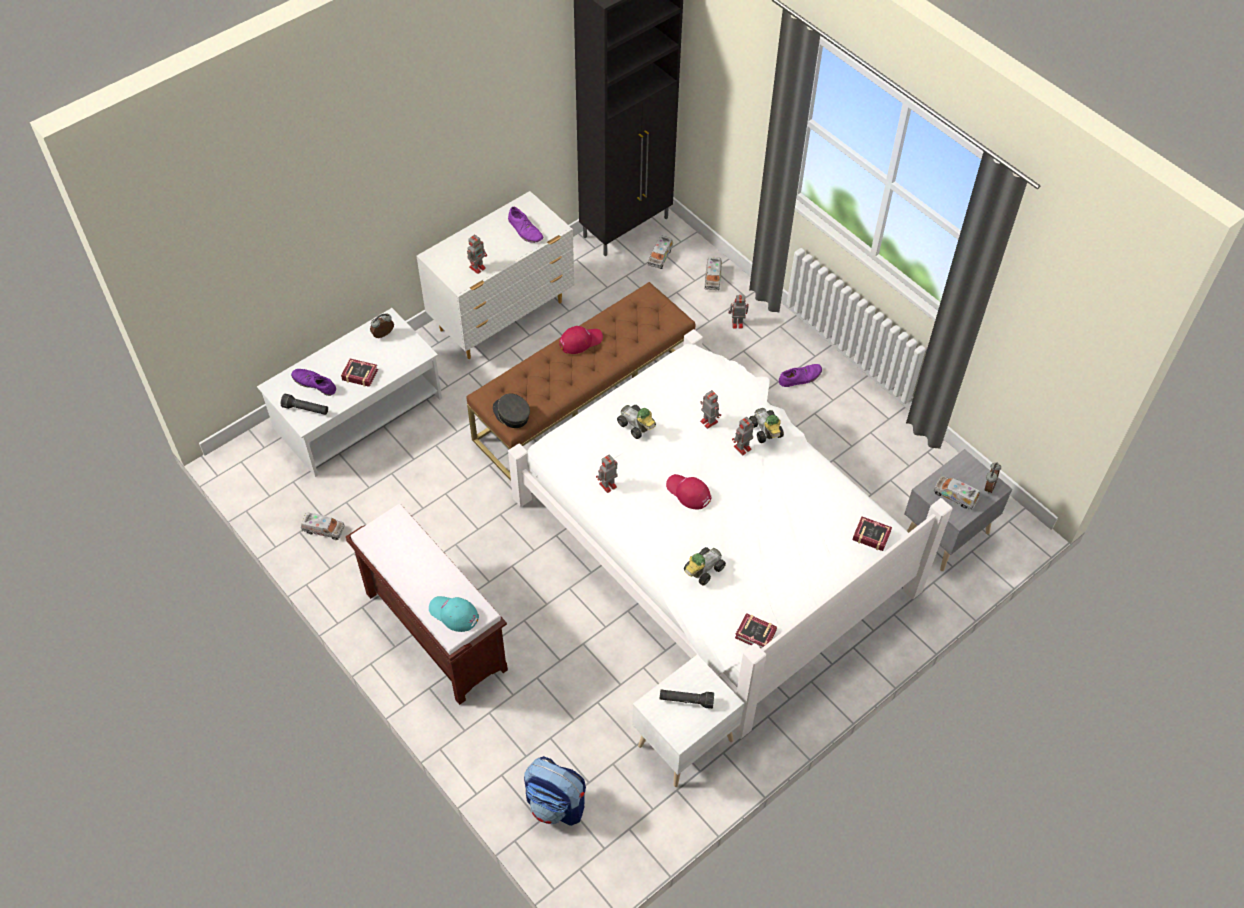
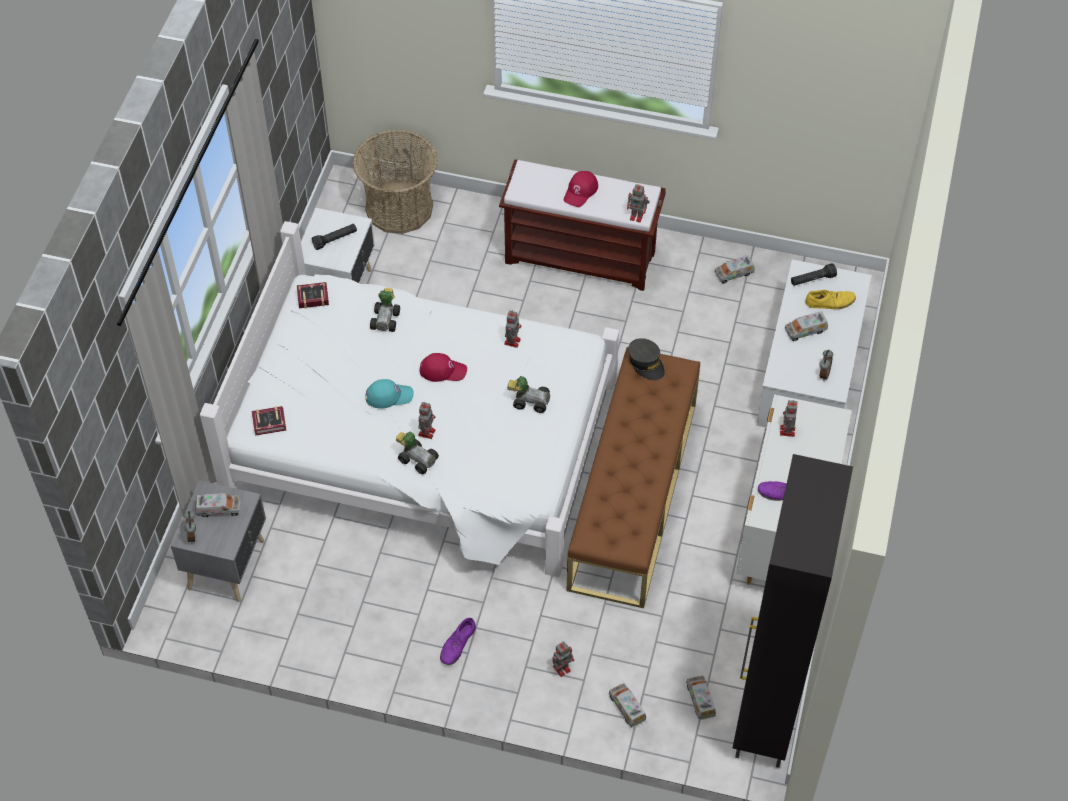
camera: 145 degrees right, 0 degrees up
purple shoe [291,369,336,396] -> yellow shoe [805,290,856,309]
book [341,358,378,387] -> toy truck [784,312,828,341]
turquoise cap [429,596,479,632] -> turquoise cap moved to [366,379,414,409]
grey cap [493,394,530,428] -> grey cap turned 45 degrees clockwise [628,338,665,380]
backpack [524,756,586,826] -> basket [353,129,438,234]
red cap [559,326,603,354] -> red cap moved to [564,171,598,207]
toy robot [700,390,721,429] -> toy robot moved to [627,184,650,222]

